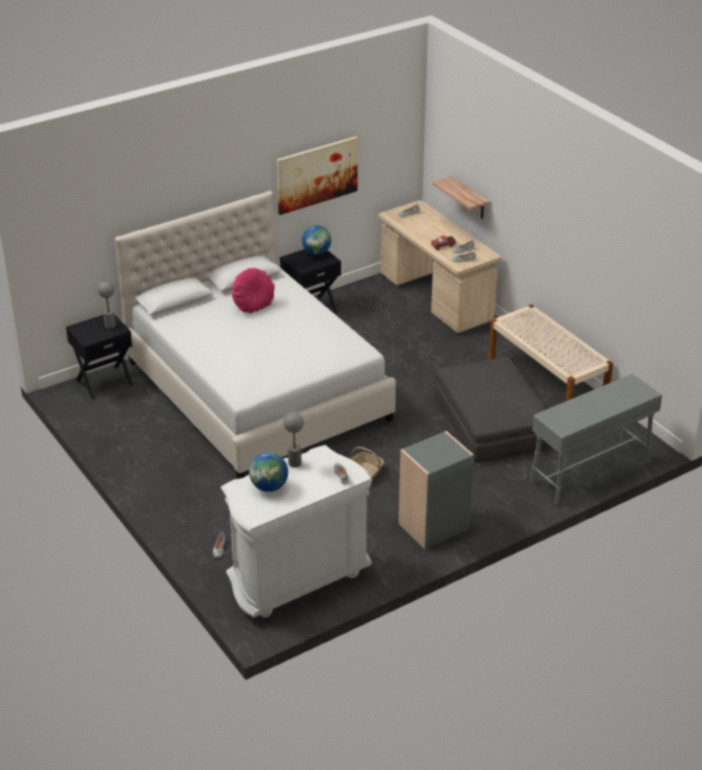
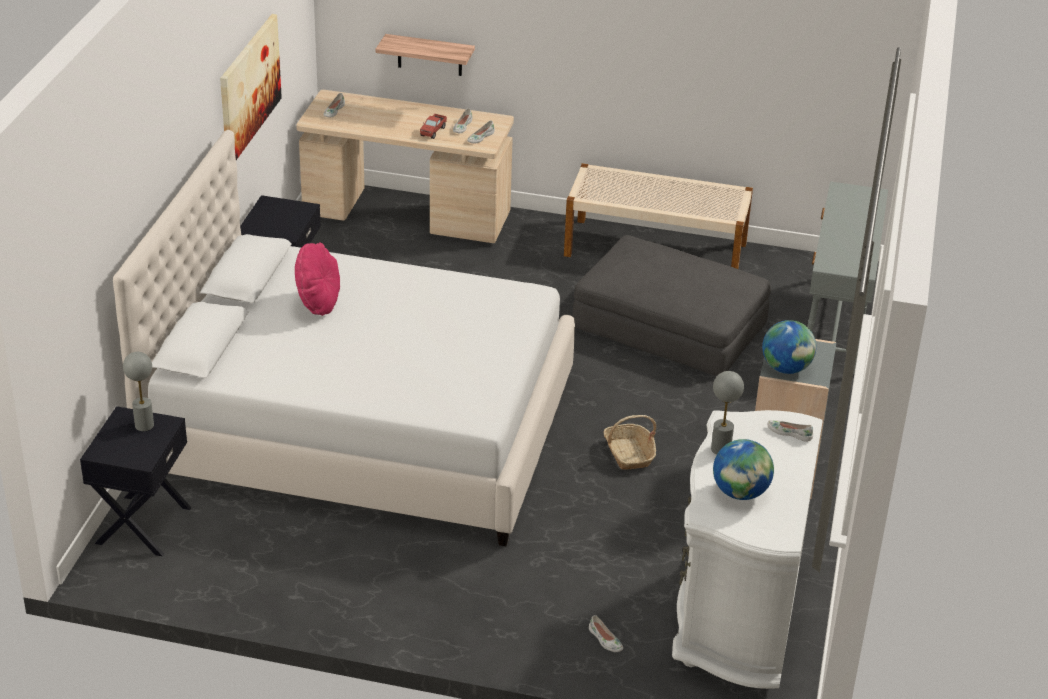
camera: 45 degrees left, 0 degrees up
globe [302,225,331,255] -> globe moved to [762,320,816,374]

